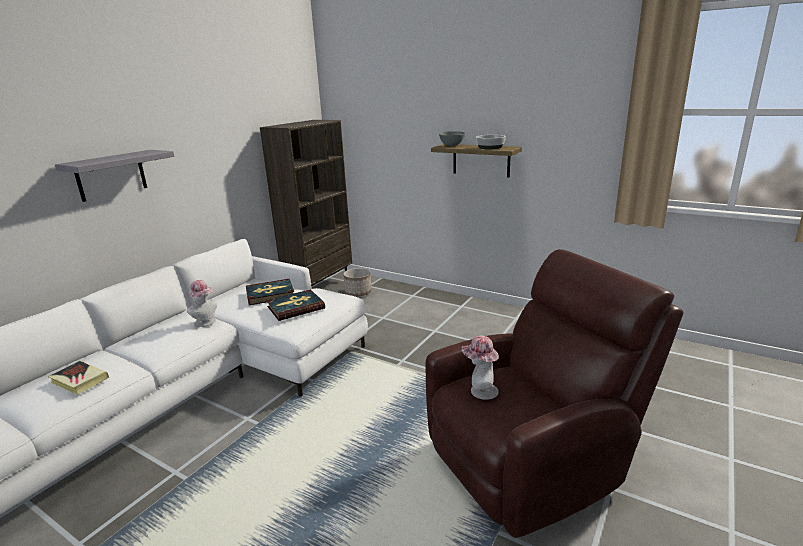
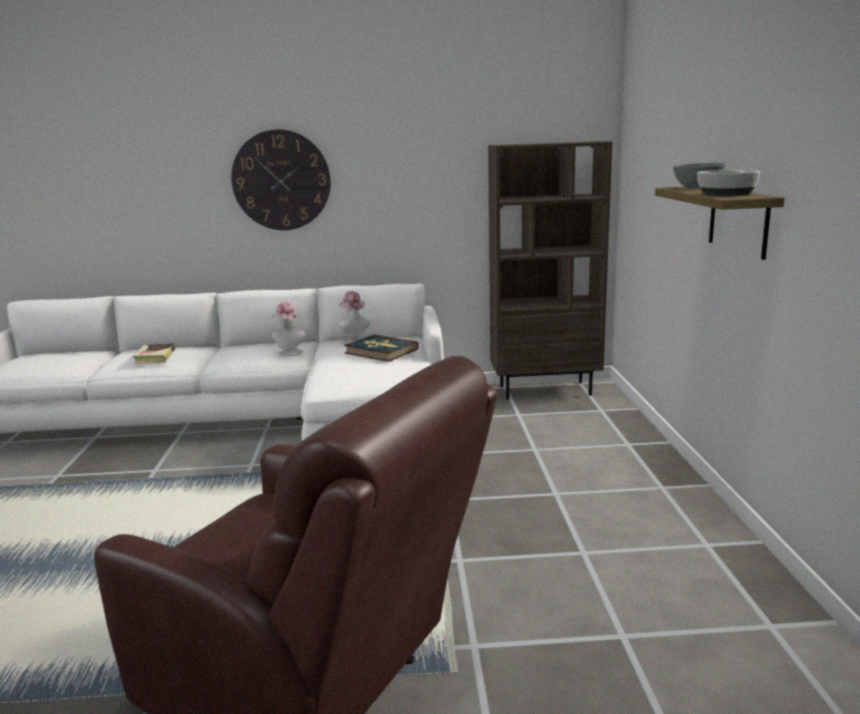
camera: 55 degrees right, 5 degrees down
grey shelf [55,150,174,202] -> wall clock [231,129,331,230]
book [266,289,325,321] -> none
planter [343,268,371,297] -> none
hat [462,336,499,400] -> hat moved to [339,291,370,343]

